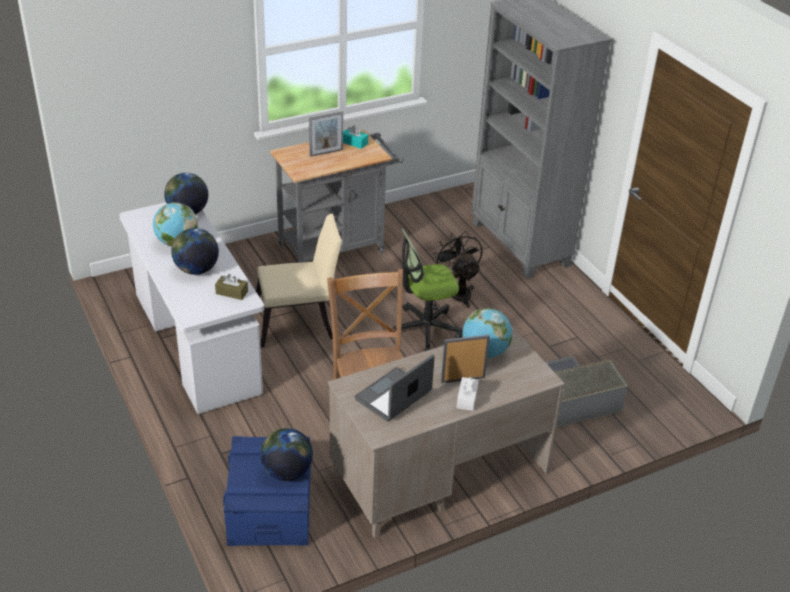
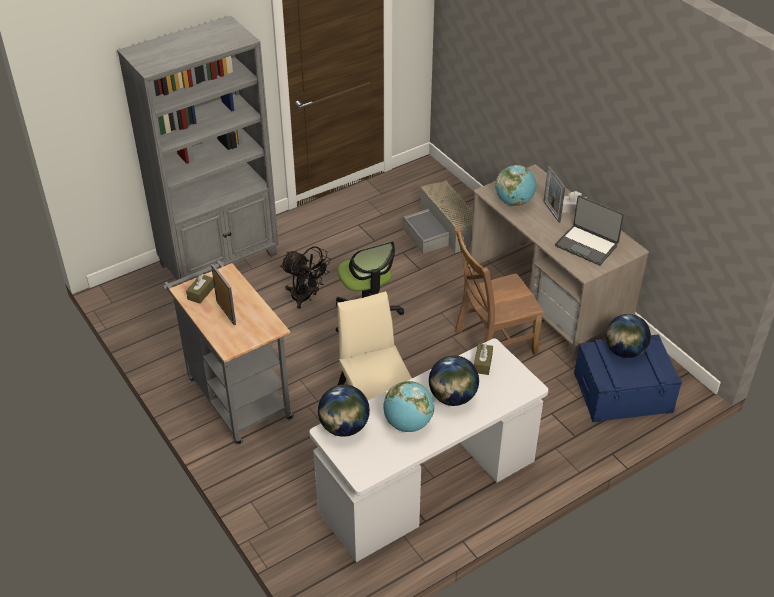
camera: 95 degrees left, 5 degrees up
turquoise tissue box [343,125,368,149] -> brown tissue box [186,274,214,304]
black fan [434,231,482,308] -> black fan turned 120 degrees counterclockwise [280,246,331,309]

